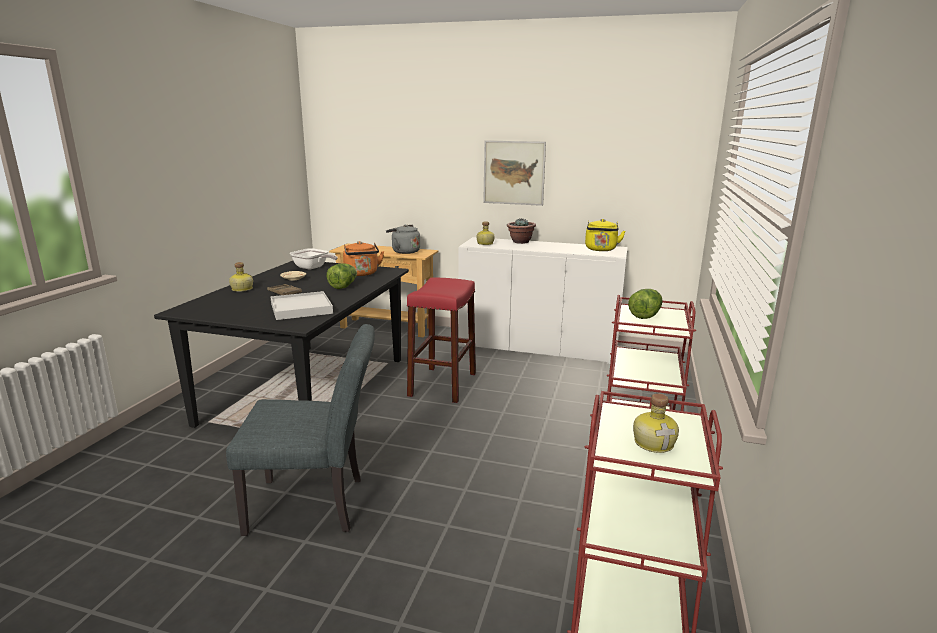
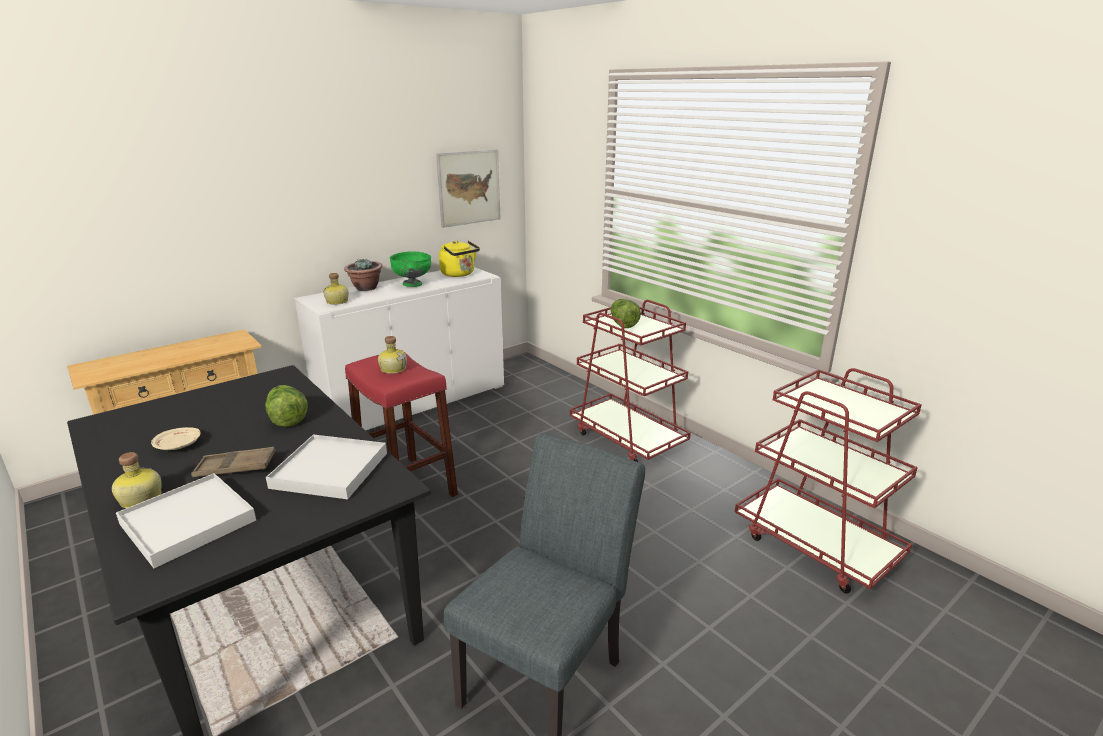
camera: 55 degrees left, 5 degrees up
frying pan [290,248,338,270] -> none
orange kettle [343,241,384,276] -> none
grey kettle [386,225,420,254] -> none
picture [483,140,546,206] -> picture moved to [436,149,501,228]
bottle [633,394,679,453] -> bottle moved to [378,336,407,374]
none -> white tray [116,473,256,568]
none -> green bowl [390,251,431,287]

